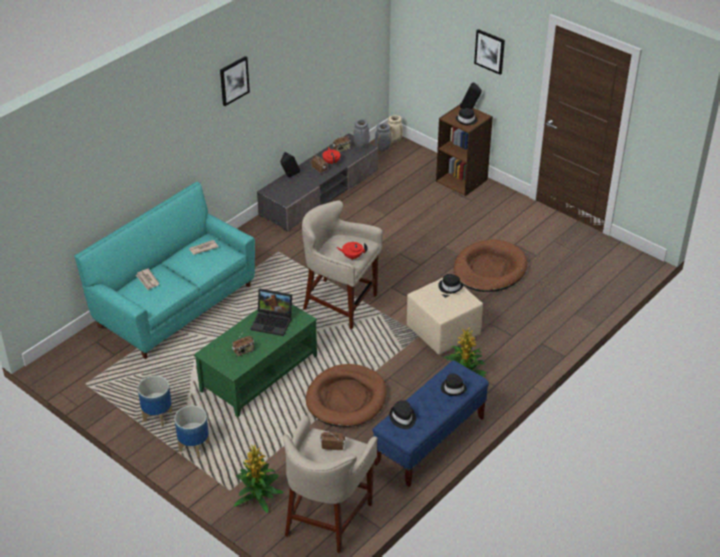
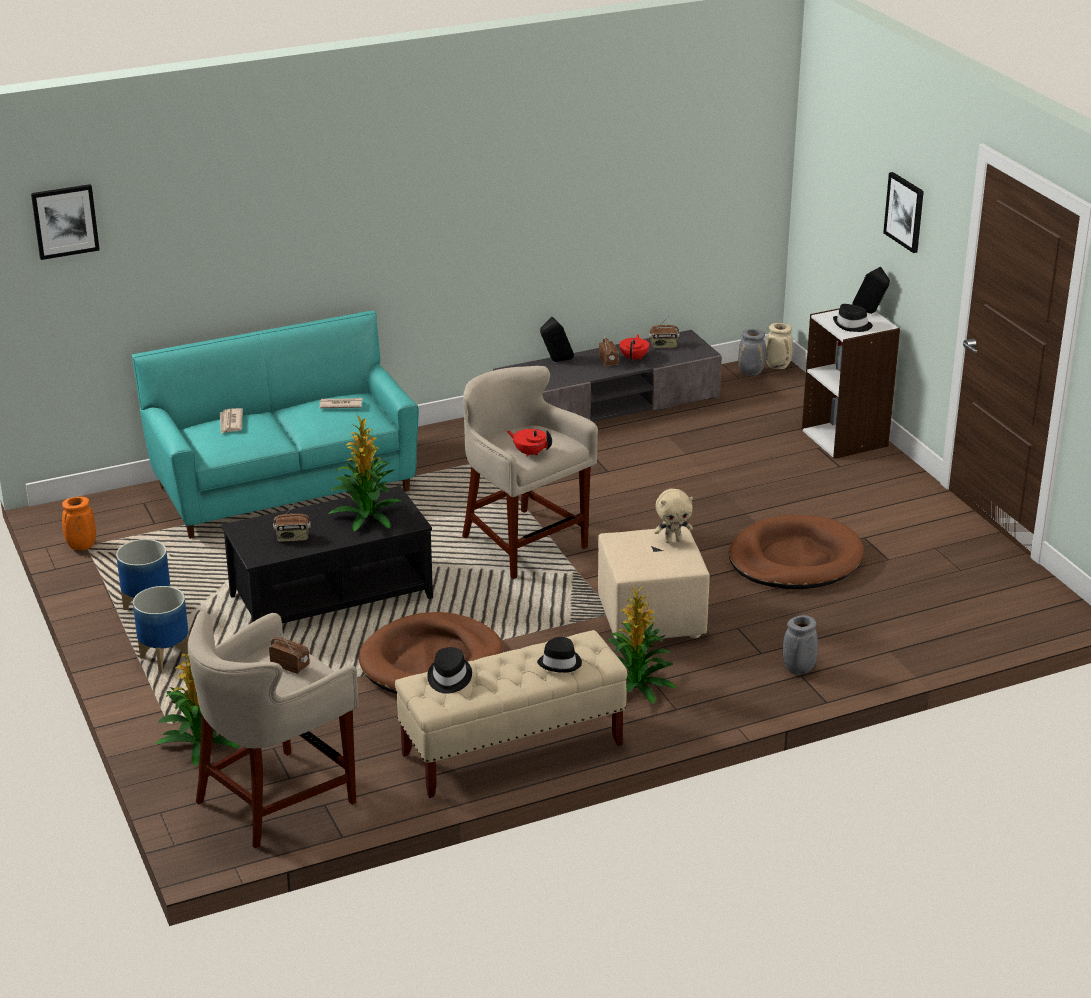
camera: 25 degrees right, 10 degrees down
green coffee table [194,304,317,417] -> black coffee table [221,486,433,623]
picture [220,56,250,106] -> picture moved to [31,184,100,260]
laptop [250,288,292,336] -> potted plant [328,414,401,532]
grey vase [353,119,370,149] -> grey vase moved to [783,615,818,675]
blue bench [373,360,489,487] -> beige bench [395,630,627,798]
brown bookcase [436,104,493,196] -> white bookcase [802,308,900,459]
black hat [438,274,463,294] -> beige plush toy [654,489,693,543]
none -> orange vase [62,497,96,550]

